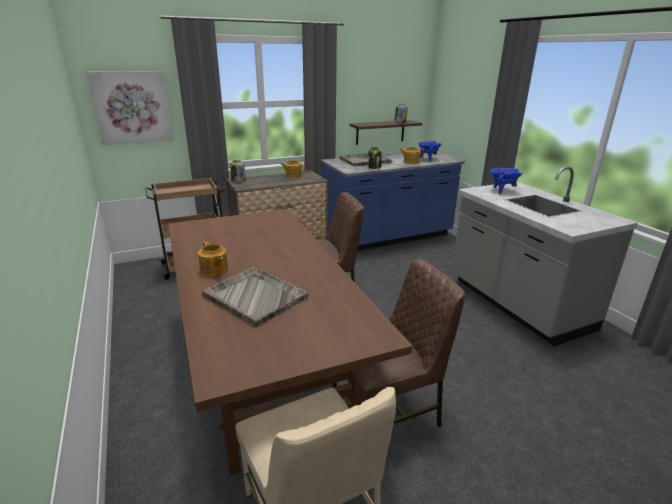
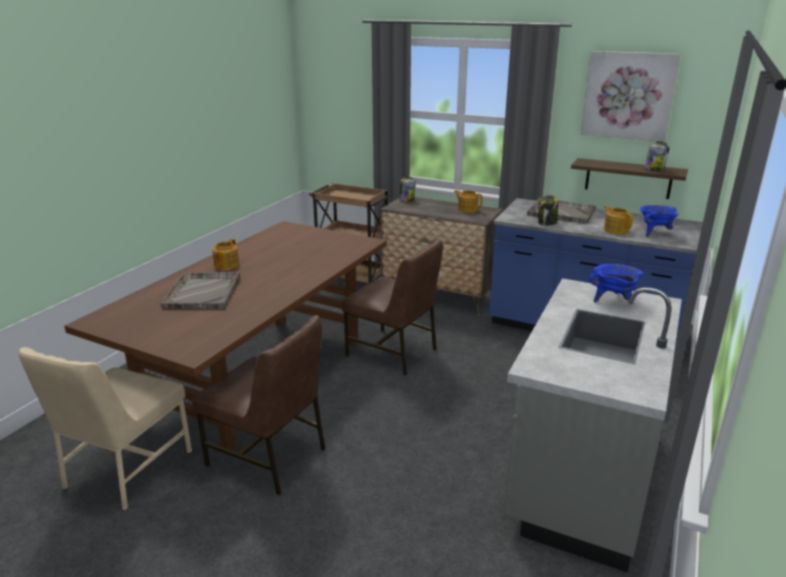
camera: 50 degrees right, 0 degrees up
picture [86,71,173,145] -> picture moved to [580,51,680,142]

